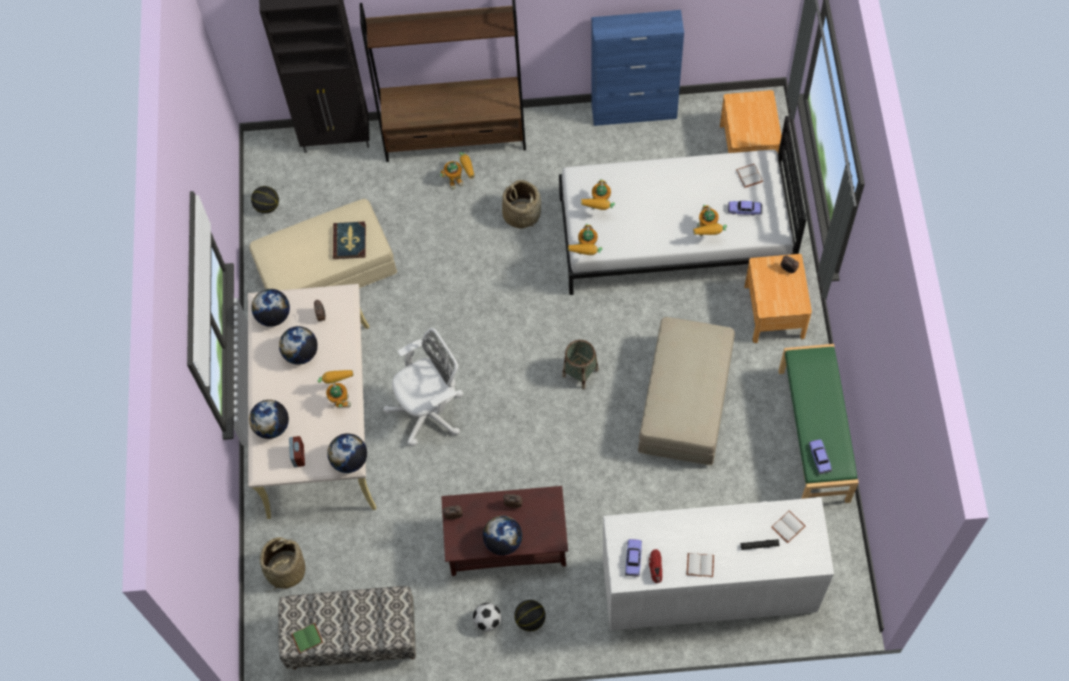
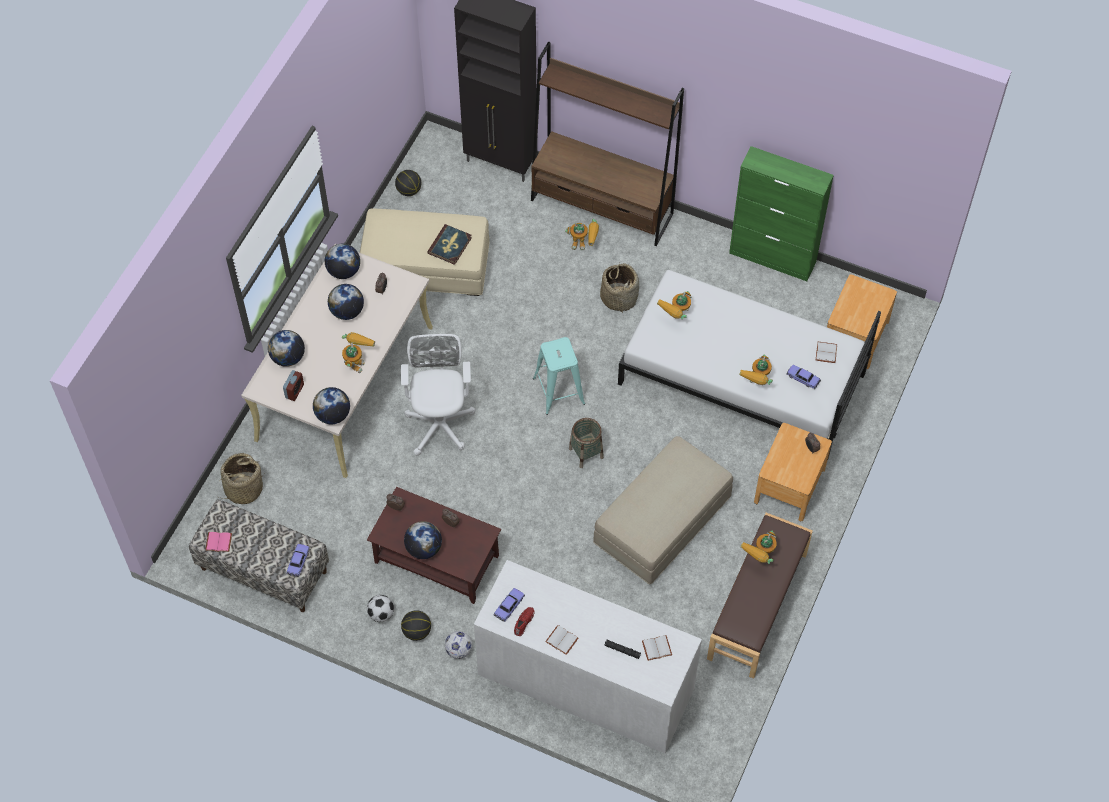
camera: 25 degrees right, 5 degrees down
green book [292,623,323,653] -> pink book [205,532,232,552]
white office chair [383,328,464,447] -> white office chair turned 90 degrees counterclockwise [401,334,475,456]
toy robot [568,224,602,255] -> toy robot moved to [741,531,777,564]
blue cabinet [591,10,684,126] -> green cabinet [729,146,834,281]
green bench [779,344,859,503] -> brown bench [707,512,813,679]
toy car [809,439,832,474] -> toy car moved to [286,544,310,577]
none -> football [445,631,472,659]
none -> turquoise stool [533,337,585,415]

